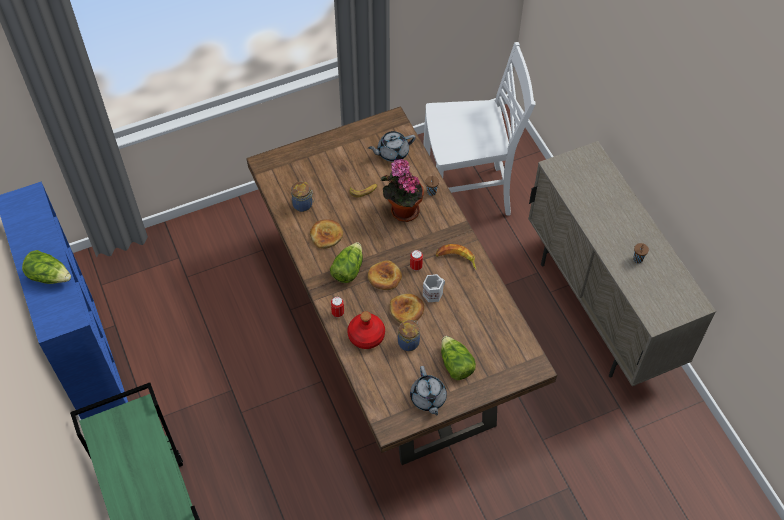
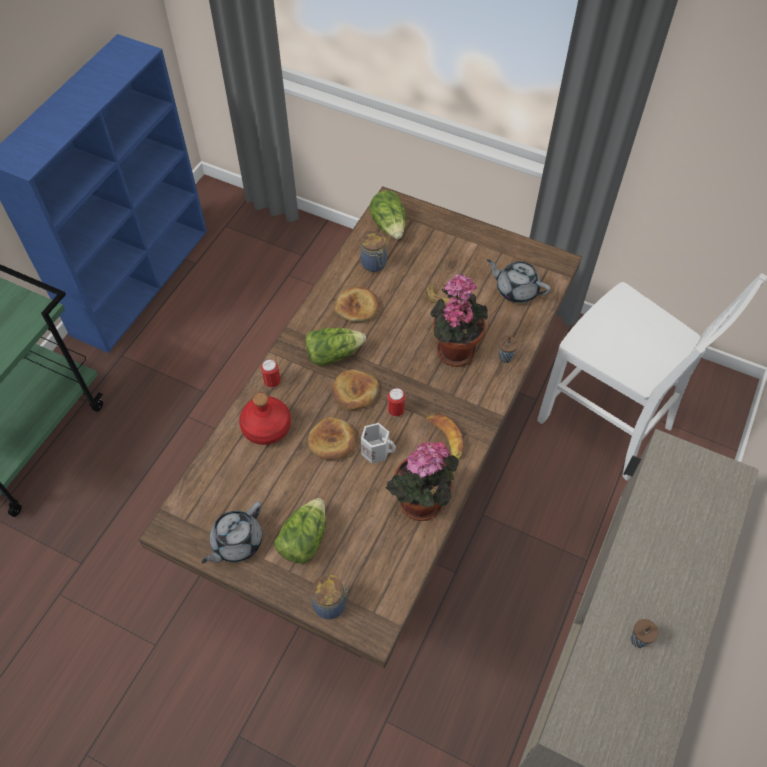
camera: 50 degrees right, 0 degrees up
lettuce [22,250,71,284] -> lettuce moved to [370,190,406,239]
jar [398,320,420,351] -> jar moved to [311,574,350,619]
none -> potted plant [386,440,459,521]

